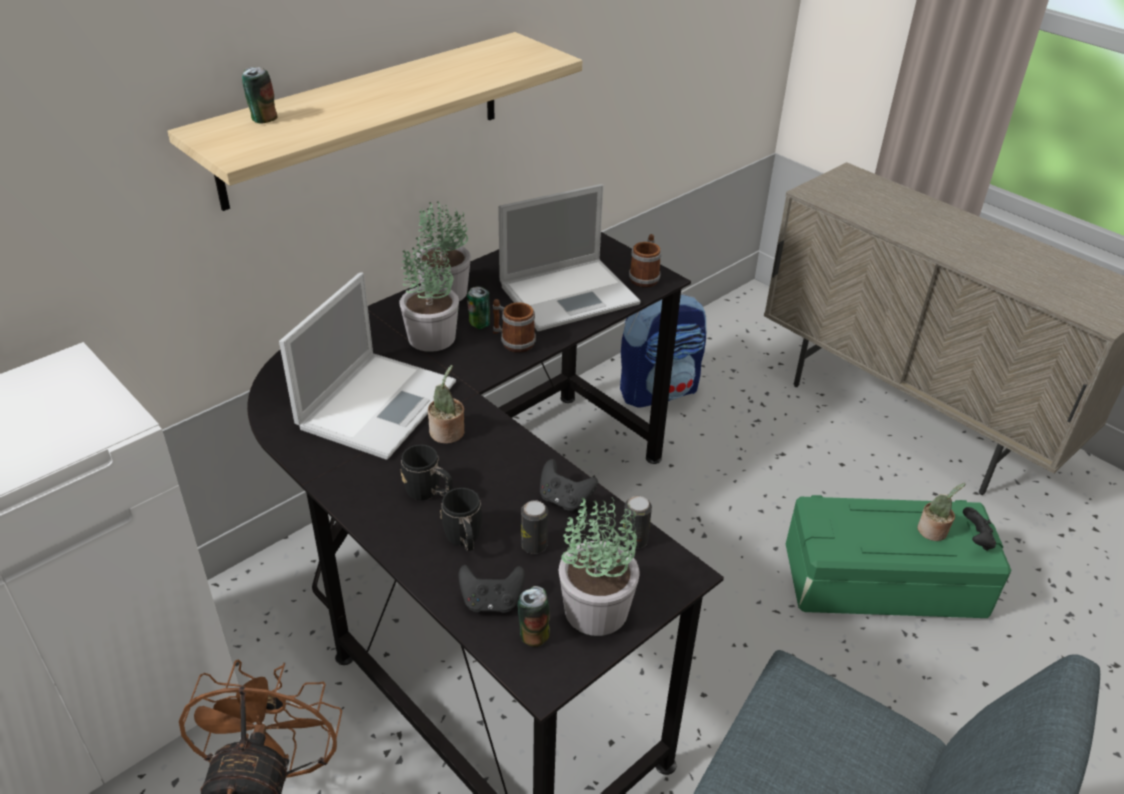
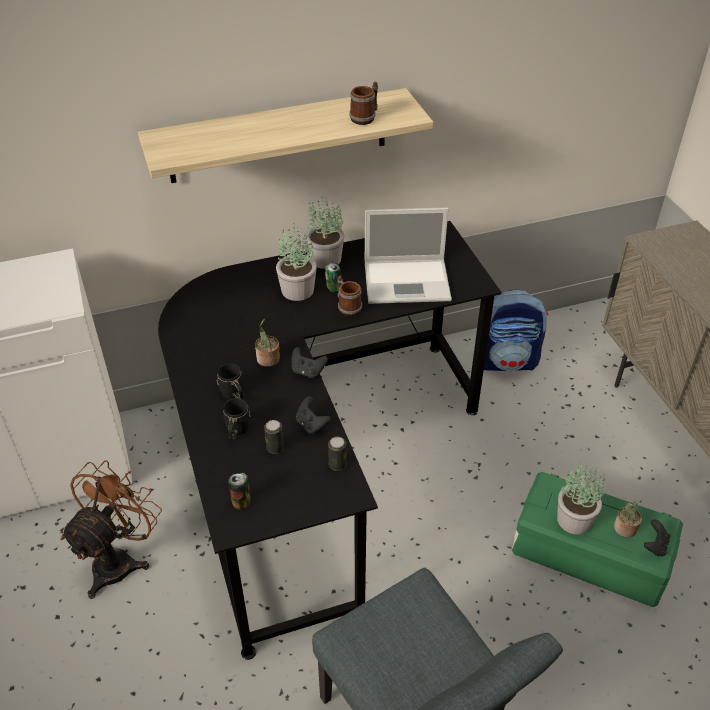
camera: 25 degrees right, 5 degrees up
can [242,67,277,124] -> none
laptop [279,272,456,460] -> none
black game controller [458,565,525,613] -> black game controller moved to [291,347,328,378]
potted plant [558,497,640,636] -> potted plant moved to [557,462,605,534]
mug [629,234,661,288] -> mug moved to [349,82,378,125]

